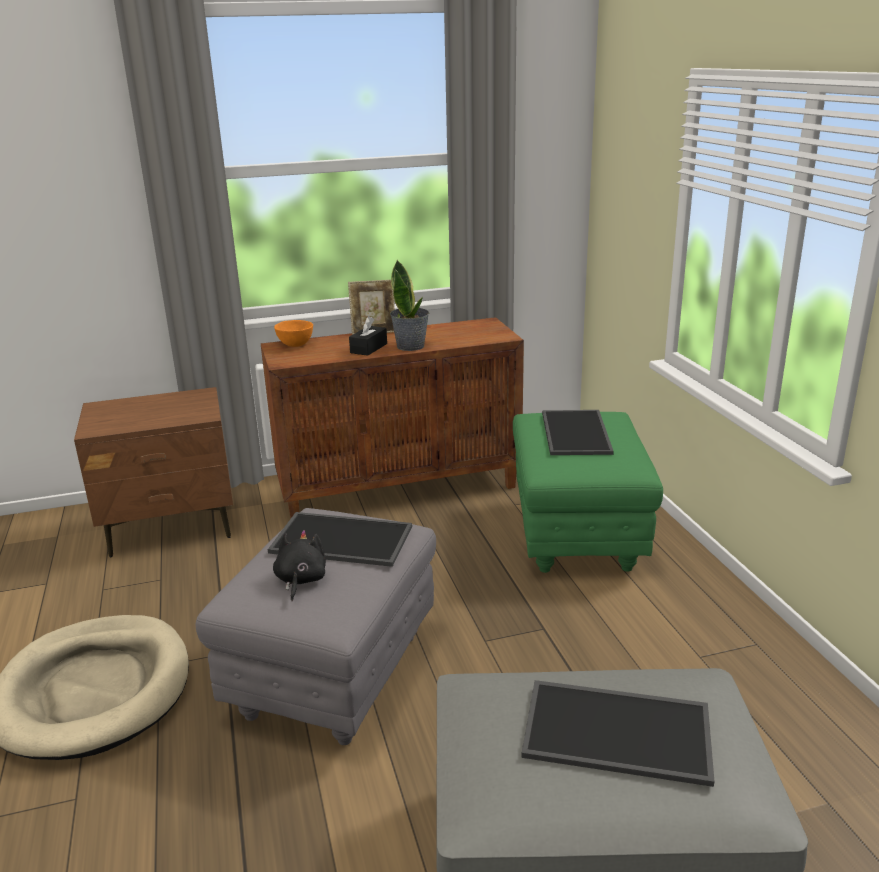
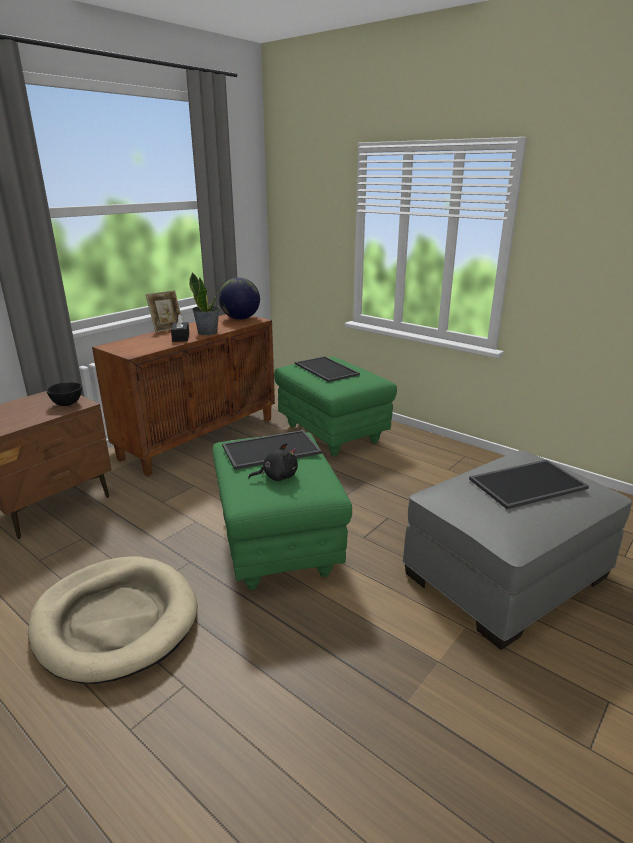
camera: 35 degrees left, 0 degrees up
grey ottoman [196,508,436,745] -> green ottoman [213,433,352,590]
black plush toy [273,530,326,601] -> black plush toy turned 105 degrees clockwise [249,443,298,481]
orange bowl [274,320,313,347] -> none
none -> black bowl [46,382,82,406]
none -> globe [219,277,260,320]

